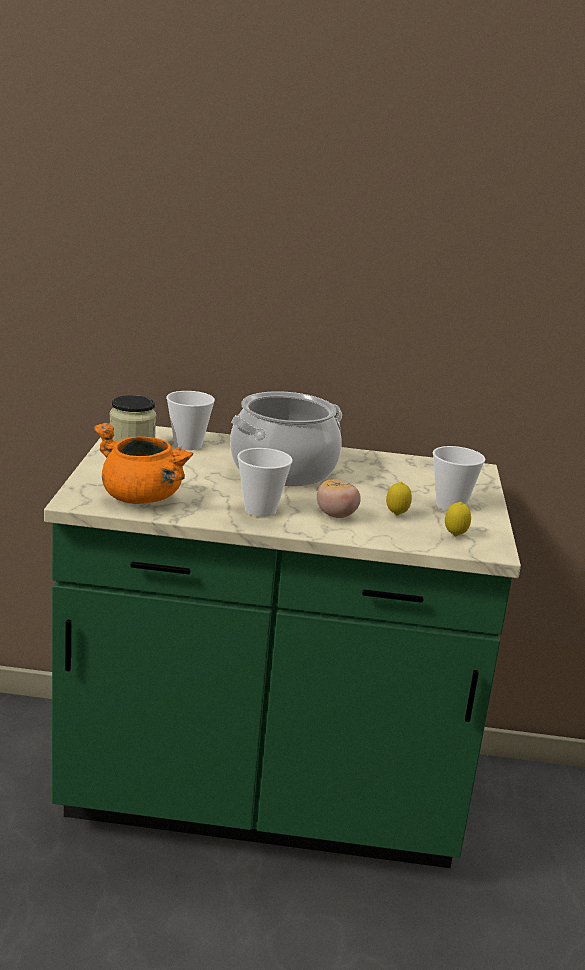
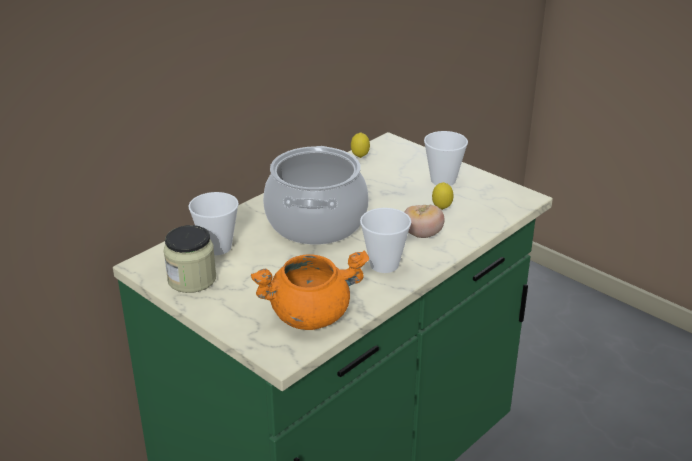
camera: 50 degrees left, 10 degrees up
lemon [445,502,471,536] -> lemon moved to [351,132,370,158]

